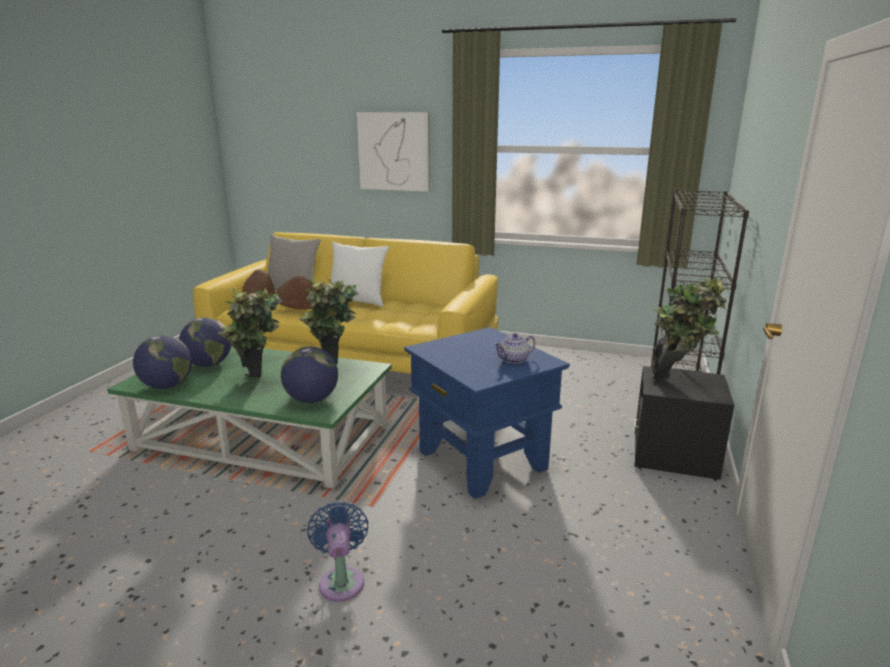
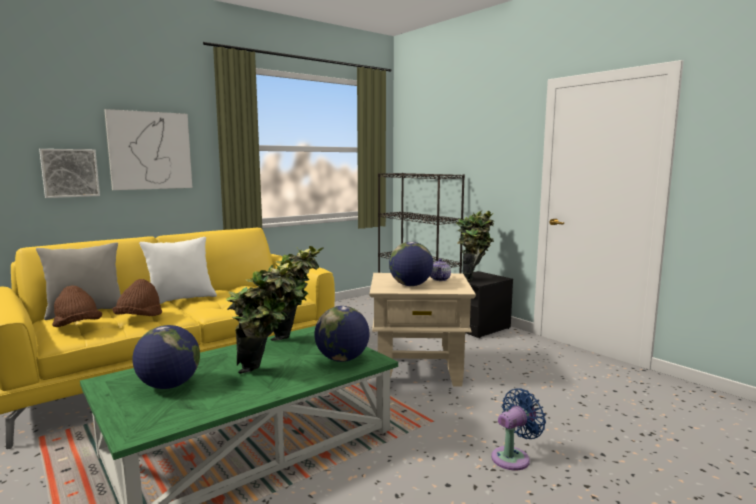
camera: 55 degrees left, 10 degrees down
globe [133,335,192,389] -> globe moved to [389,242,433,286]
blue fan [307,502,369,602] -> blue fan turned 120 degrees clockwise [491,389,546,470]
blue side table [404,327,570,499] -> beige side table [370,273,476,387]
none -> picture [39,149,100,198]

